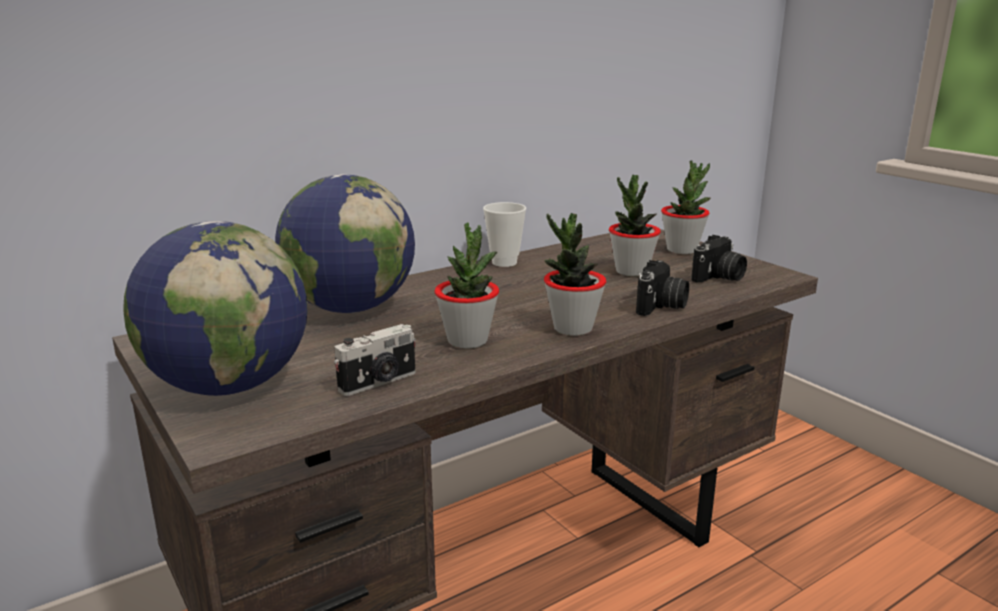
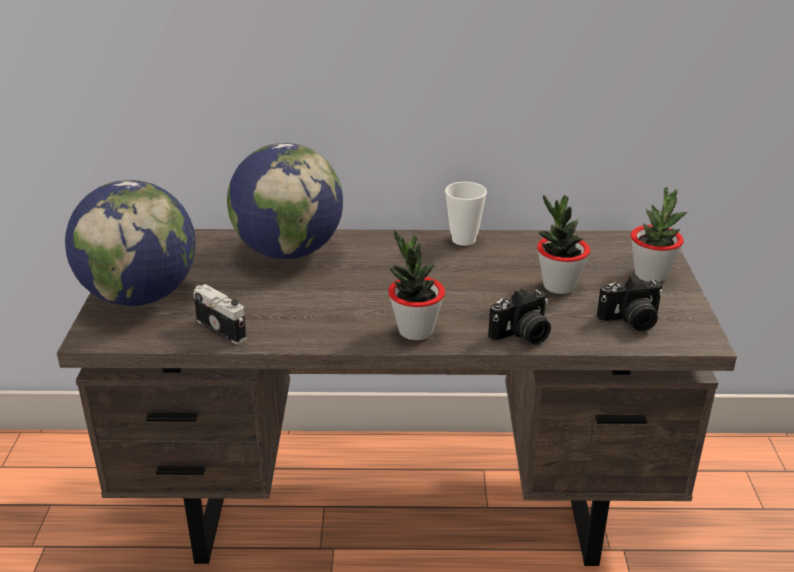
camera: 35 degrees right, 10 degrees up
camera [334,324,416,396] -> camera turned 135 degrees counterclockwise [193,284,247,345]
potted plant [434,223,499,348] -> none

